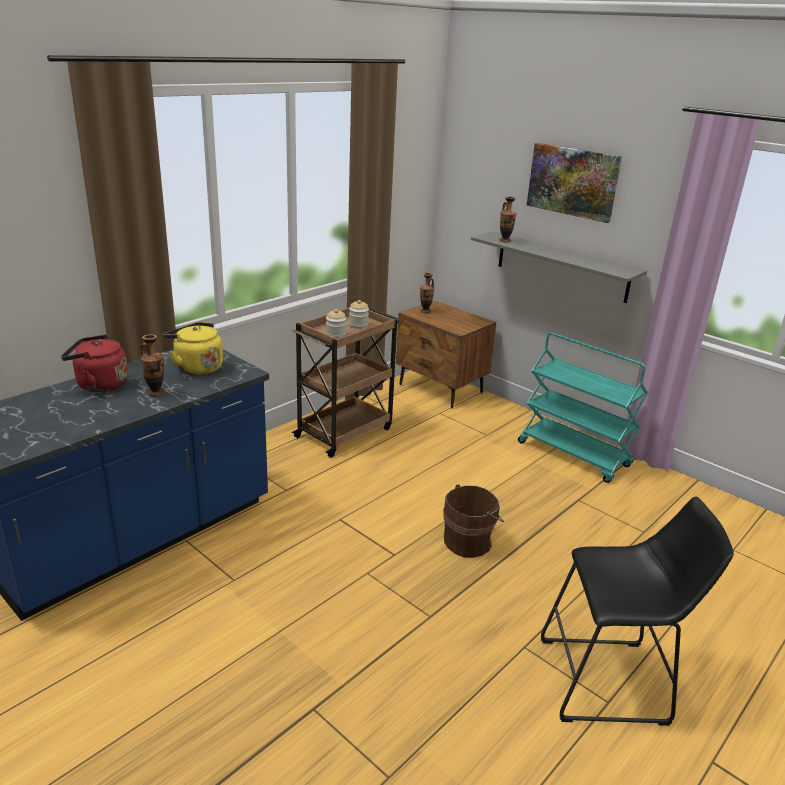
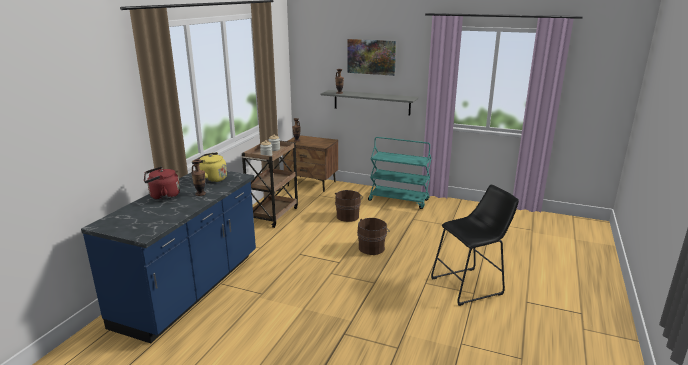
camera: 20 degrees left, 5 degrees down
none -> brown bucket [335,190,363,222]

